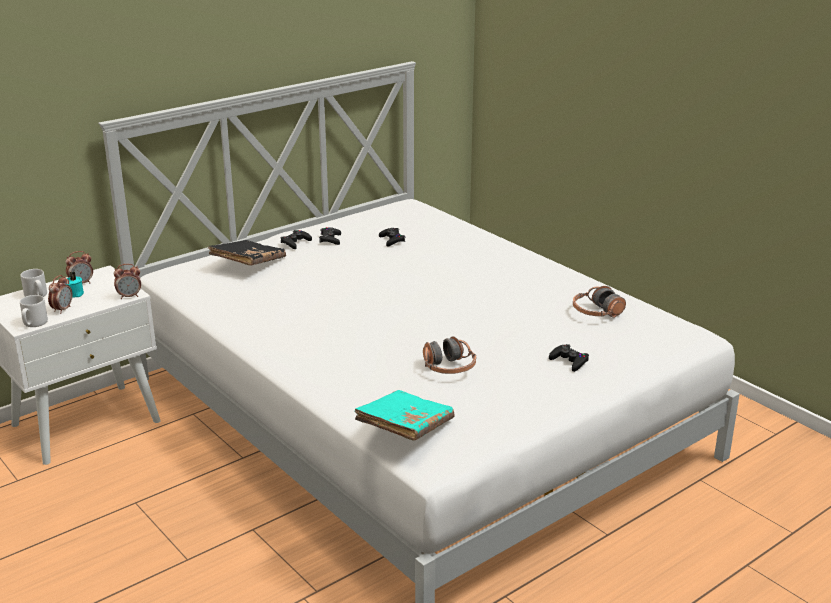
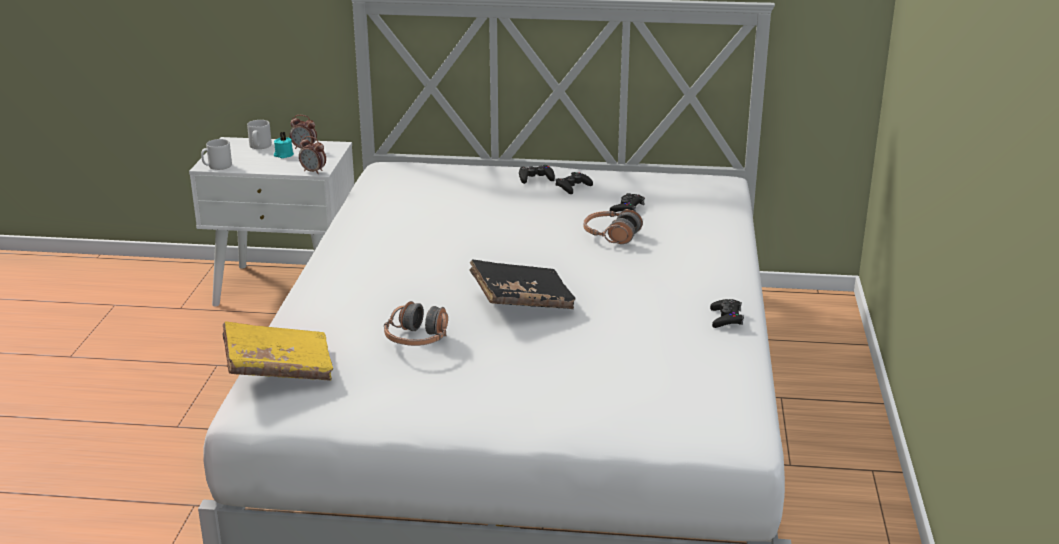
camera: 45 degrees right, 0 degrees up
alarm clock [48,275,72,314] -> none
black book [208,240,286,266] -> black book moved to [470,259,575,309]
turquoise book [354,390,455,441] -> yellow book [223,321,333,381]
black game controller [549,344,589,372] -> black game controller moved to [710,299,744,328]
headphones [573,286,626,318] -> headphones moved to [584,209,643,244]

